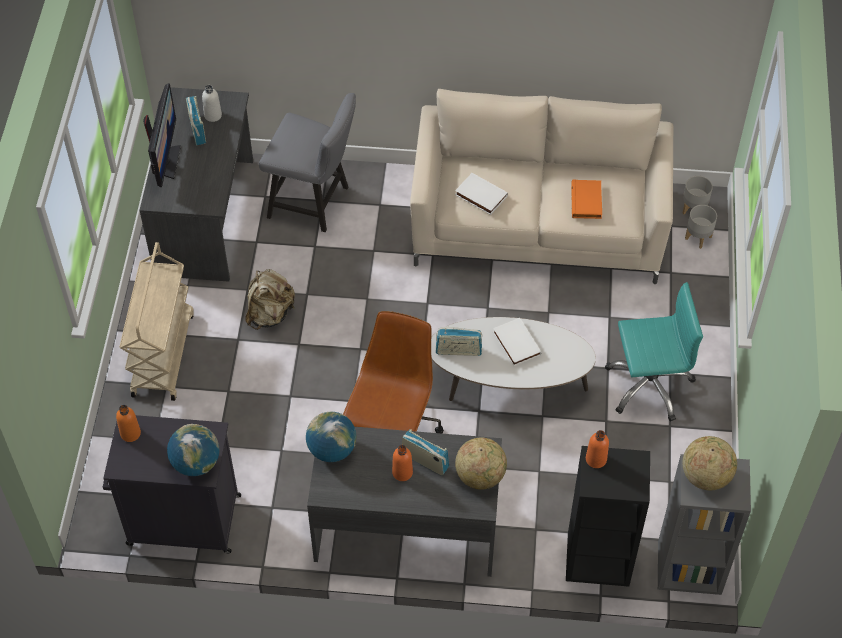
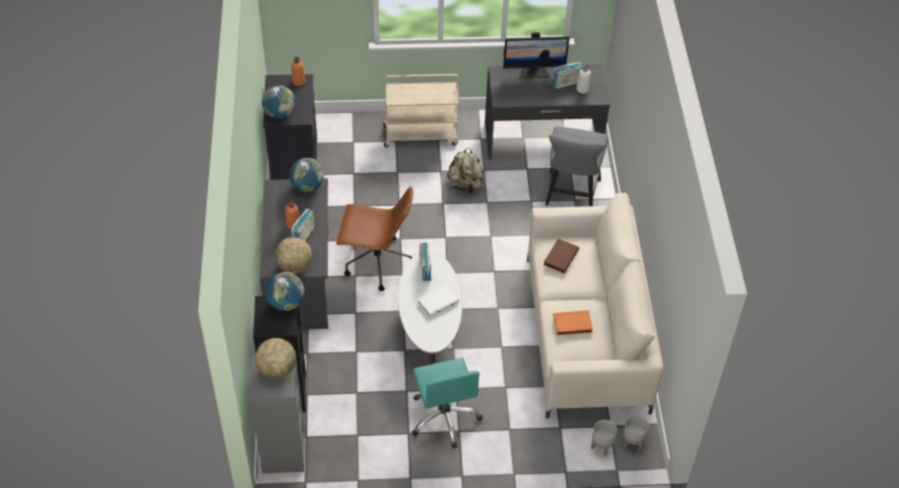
camera: 80 degrees right, 5 degrees down
white book [455,173,508,215] -> brown book [543,238,579,273]
orange bottle [586,430,609,468] -> globe [265,272,304,311]

